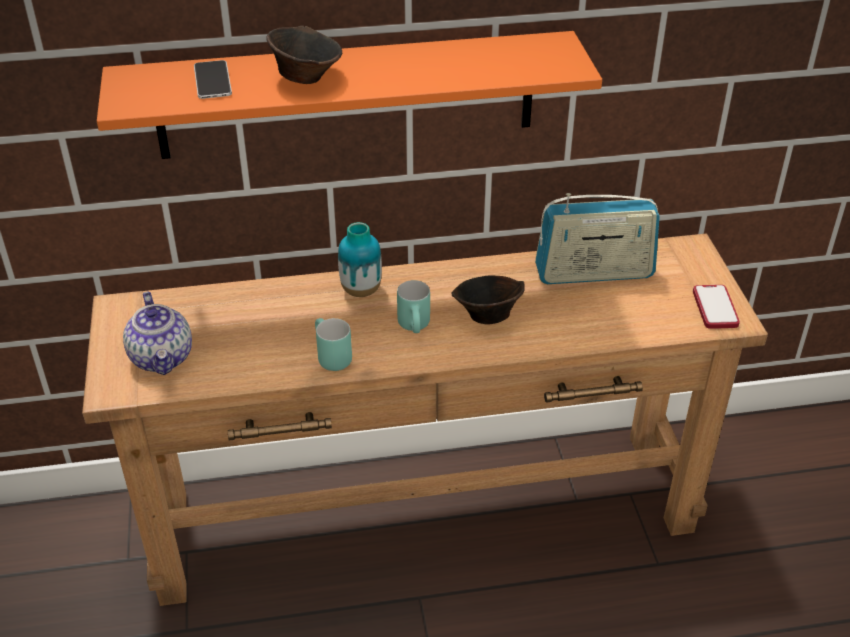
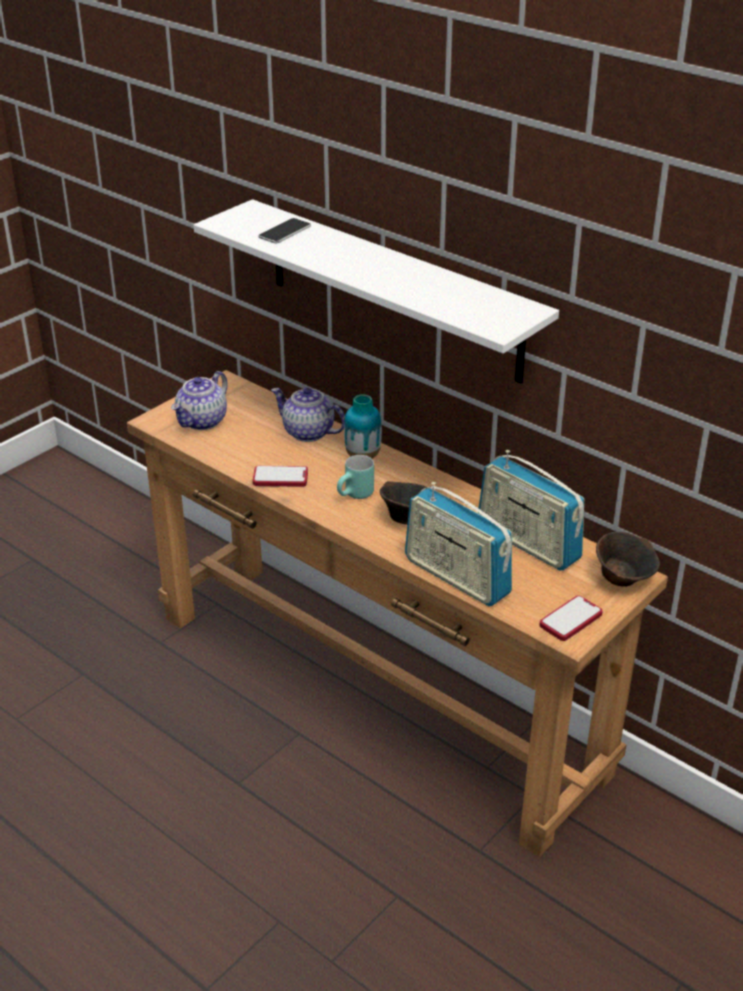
camera: 50 degrees right, 5 degrees down
orange shelf [97,31,602,159] -> white shelf [194,199,559,384]
brown bowl [267,26,342,84] -> brown bowl moved to [596,532,660,587]
turquoise mug [315,318,352,371] -> phone [253,466,308,487]
none -> teapot [271,387,345,442]
none -> radio [405,482,512,606]

